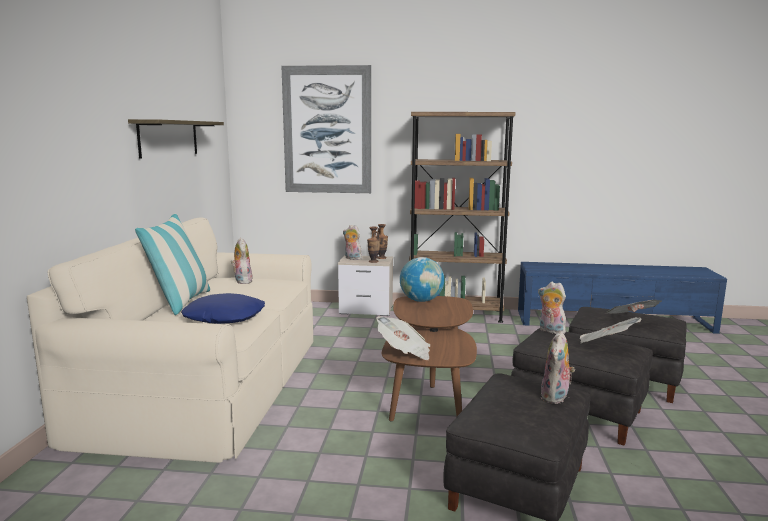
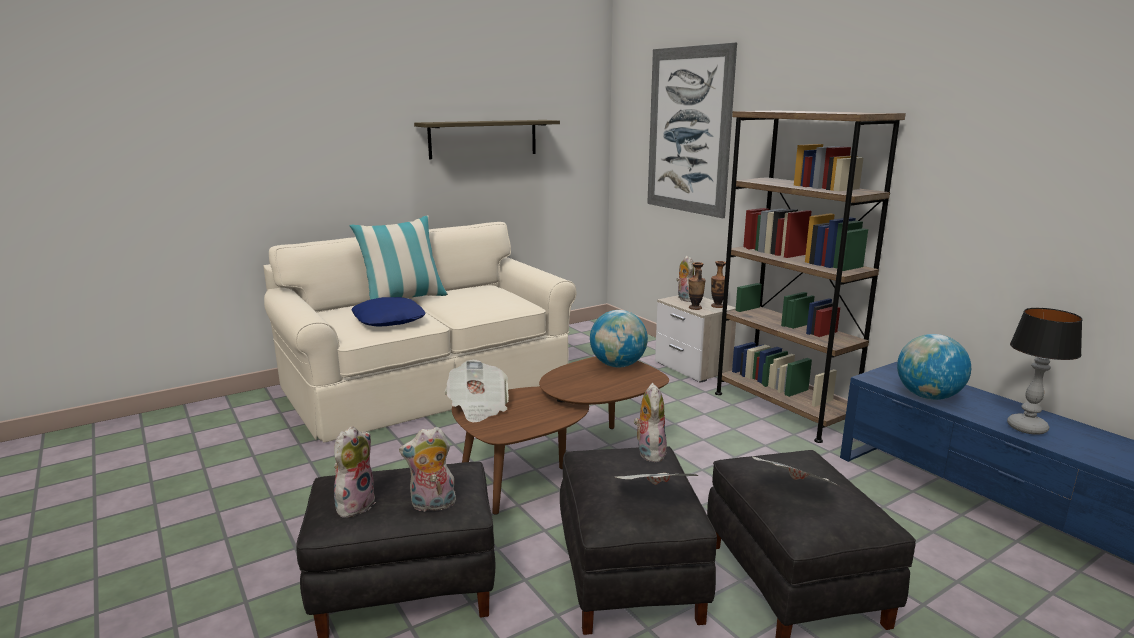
camera: 50 degrees right, 5 degrees up
plush toy [231,238,253,284] -> plush toy moved to [334,426,376,518]
none -> globe [897,334,971,400]
none -> table lamp [1007,308,1083,435]

